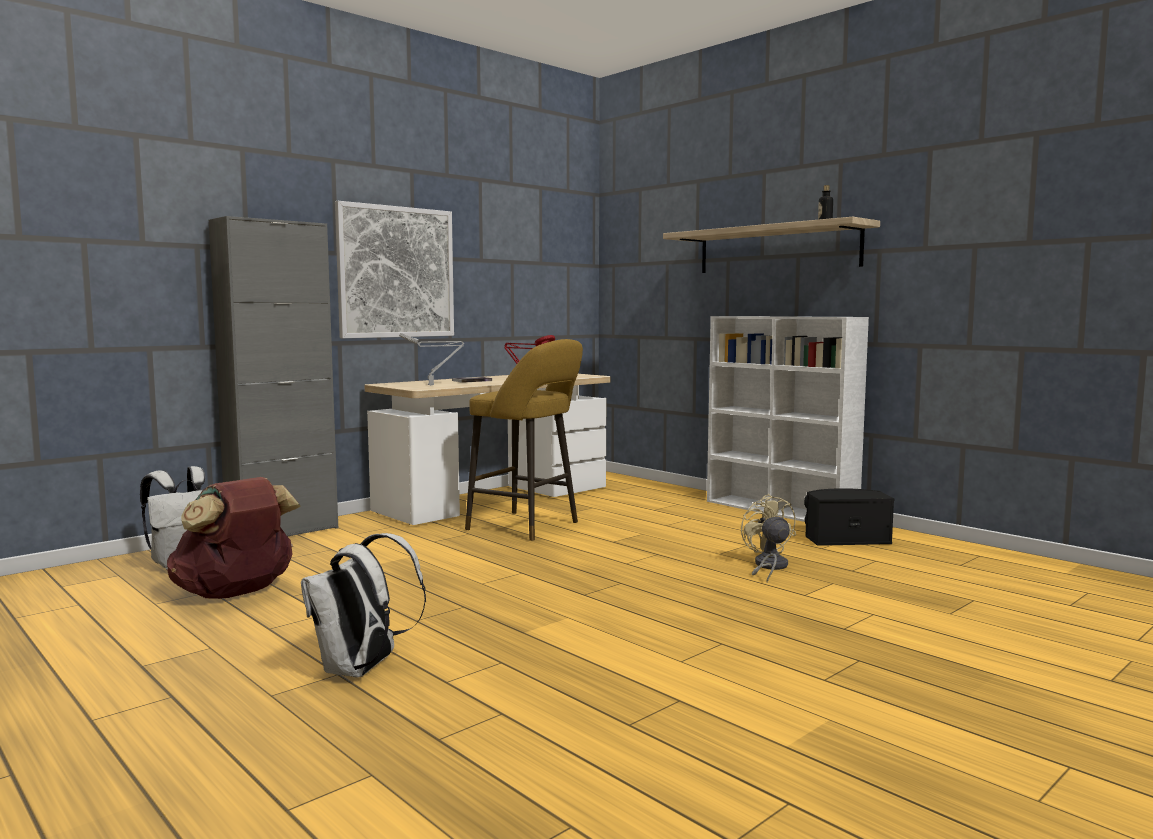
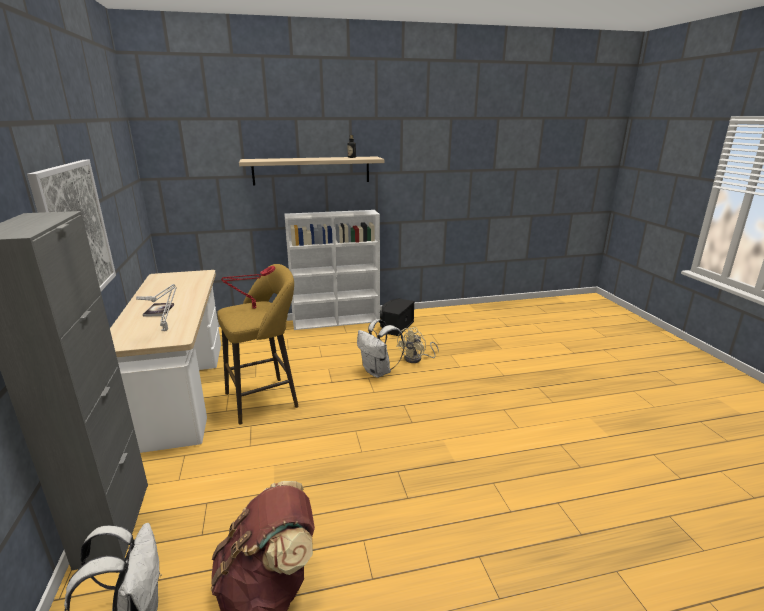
camera: 60 degrees left, 15 degrees up
white backpack [301,533,426,678] -> white backpack moved to [357,319,404,378]
beige fan [741,494,796,582] -> beige fan turned 75 degrees counterclockwise [396,327,439,363]

